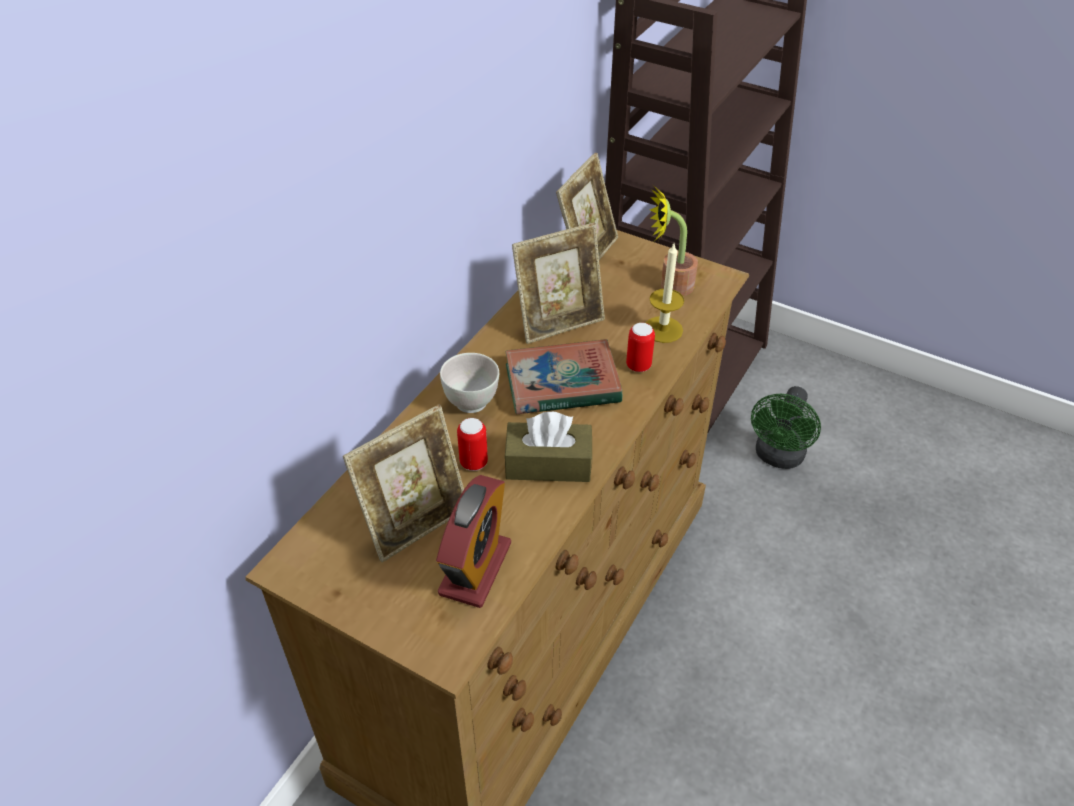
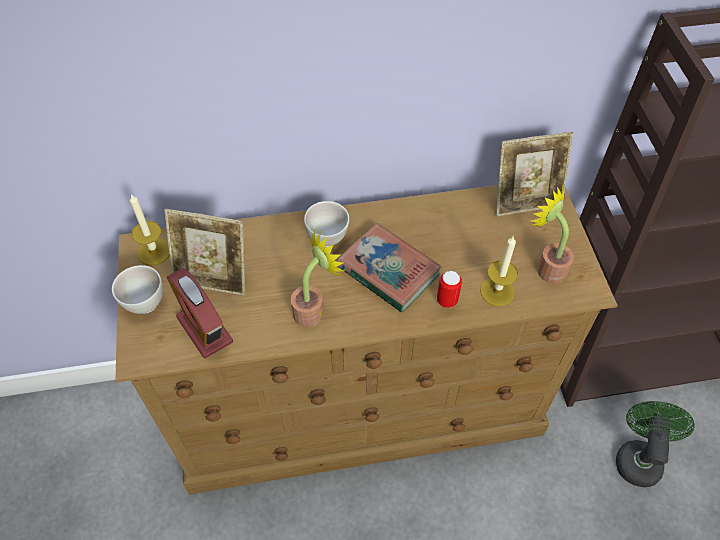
camera: 50 degrees right, 10 degrees up
alarm clock [436,475,511,608] -> alarm clock turned 75 degrees clockwise [167,268,233,358]
can [457,418,488,471] -> none
brown tissue box [505,412,592,482] -> potted plant [291,230,344,327]
picture frame [512,223,605,344] -> none
green fan [751,386,821,469] -> green fan turned 120 degrees clockwise [616,401,695,487]
none -> white bowl [112,265,163,314]
none -> candle [130,194,170,266]

